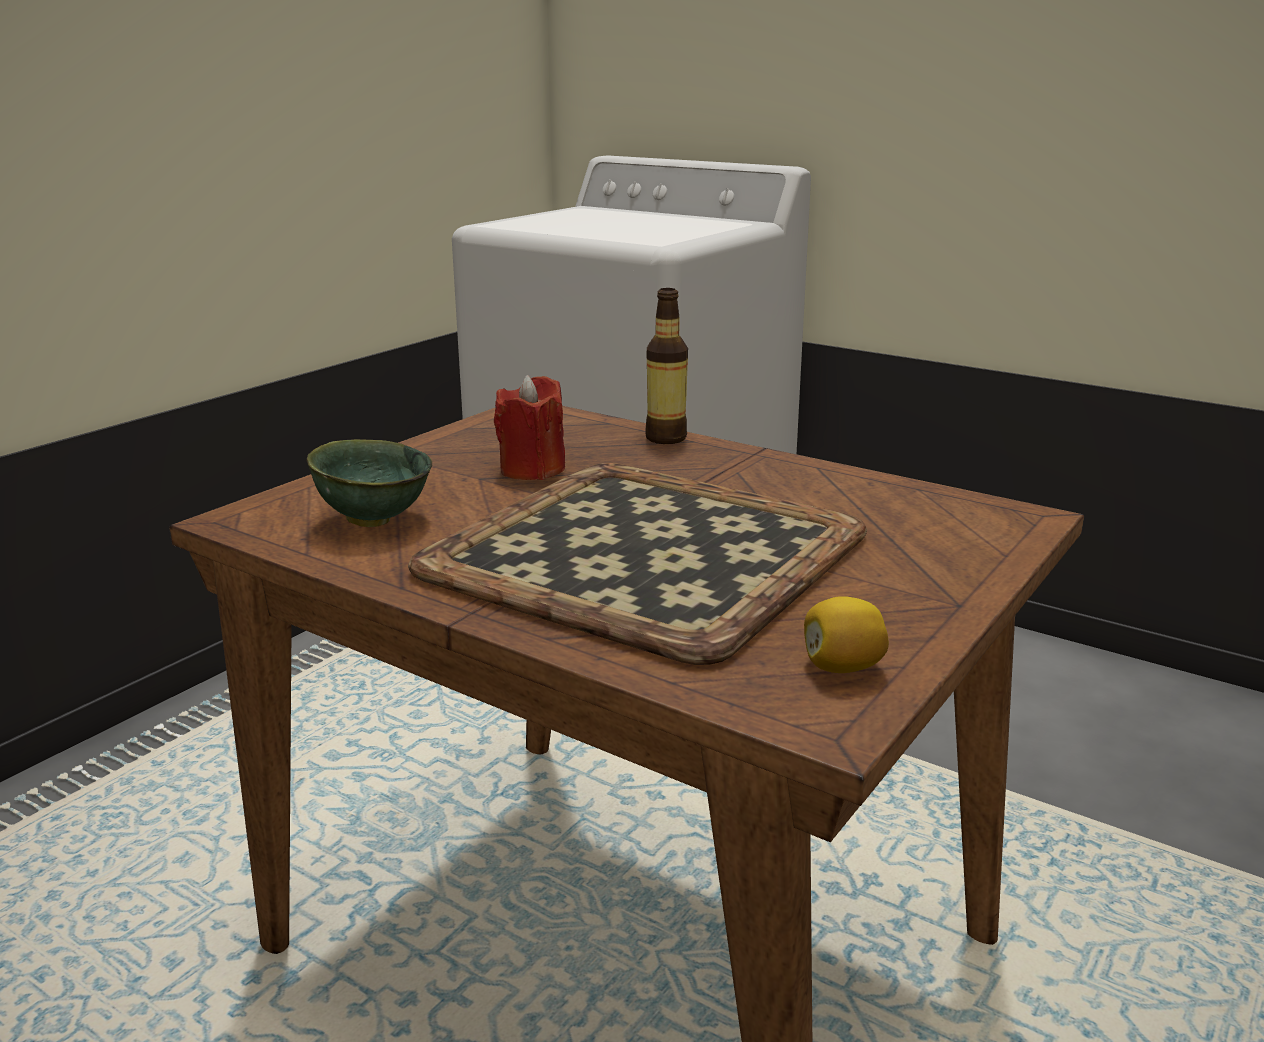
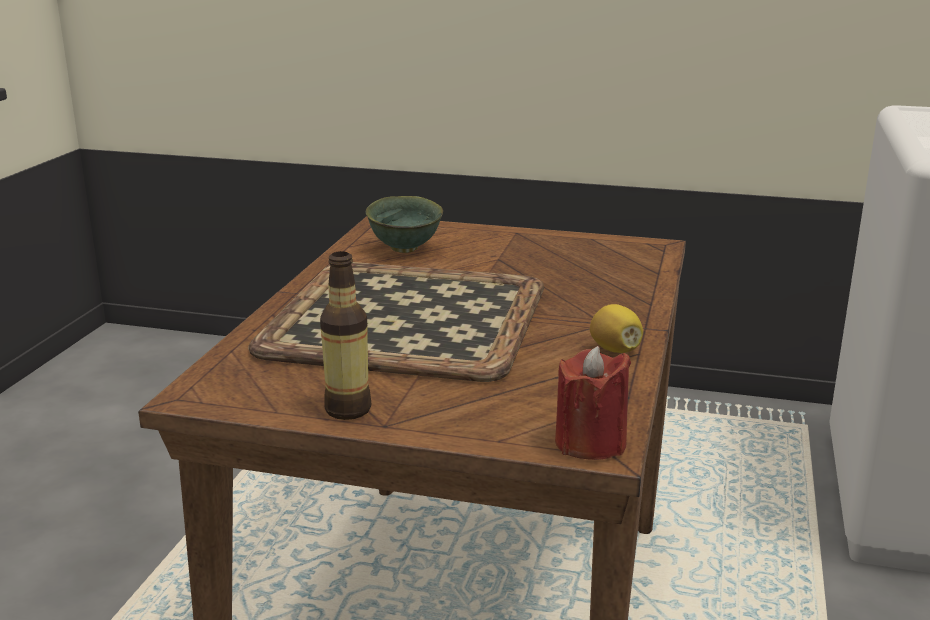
camera: 70 degrees right, 0 degrees up
red candle [494,375,565,480] -> red candle moved to [555,346,631,460]
bottle [645,288,688,444] -> bottle moved to [320,251,371,420]
lemon [804,596,889,673] -> lemon moved to [590,304,643,353]

